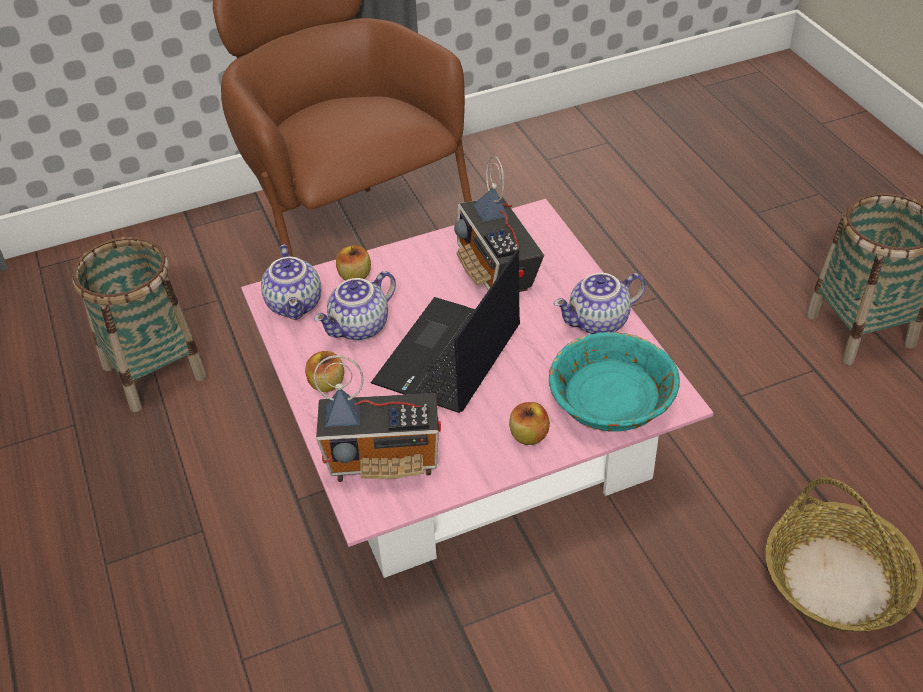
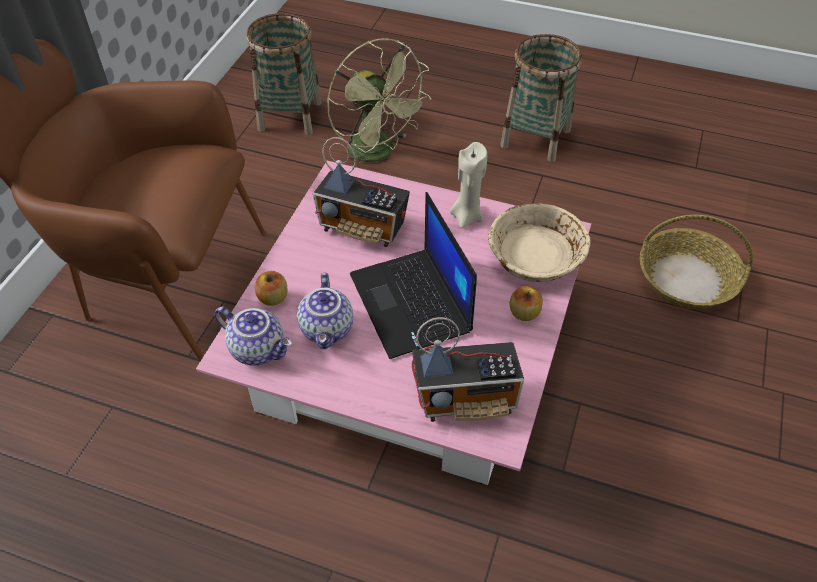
camera: 50 degrees left, 5 degrees up
basket [72,237,206,412] -> basket moved to [246,13,322,135]
apple [305,351,344,392] -> none
radio [314,355,441,482] -> radio turned 45 degrees clockwise [412,317,524,422]
turquoise bowl [549,332,680,432] -> beige bowl [488,203,591,282]
teapot [554,273,646,334] -> beige candle [450,142,487,229]
none -> green fan [327,38,431,164]

